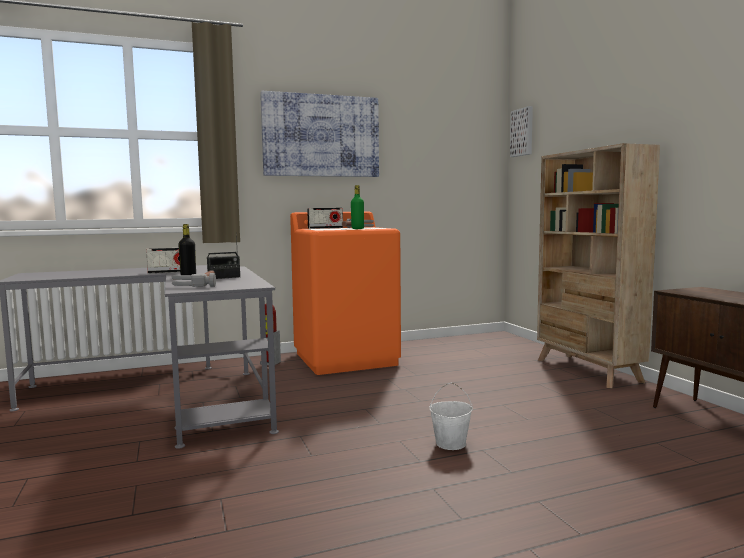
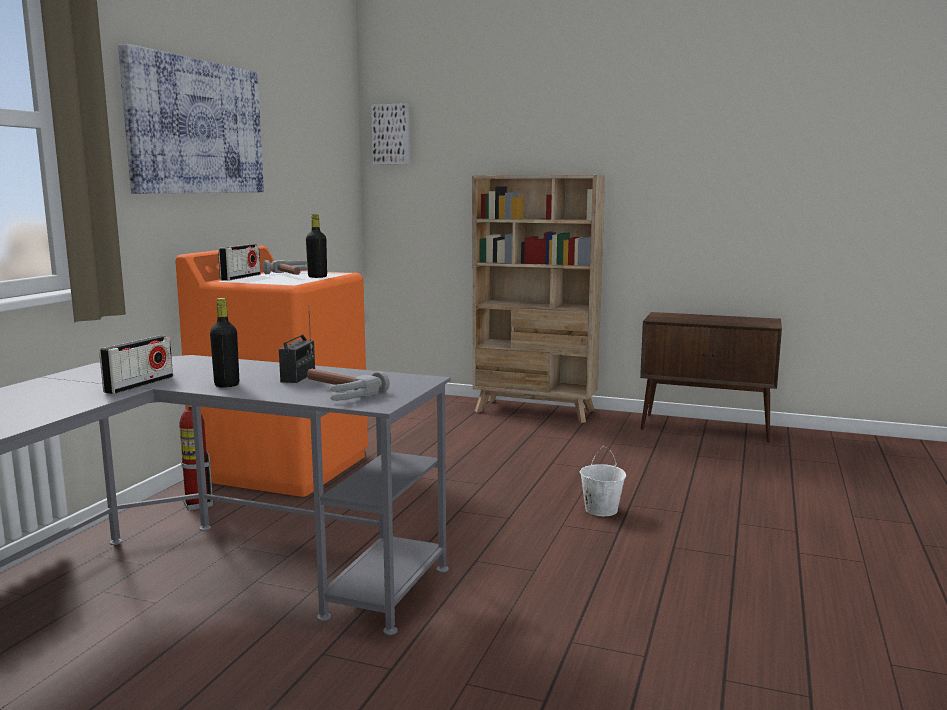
camera: 50 degrees left, 5 degrees up
green bottle [351,185,364,229] -> black bottle [306,214,327,278]

